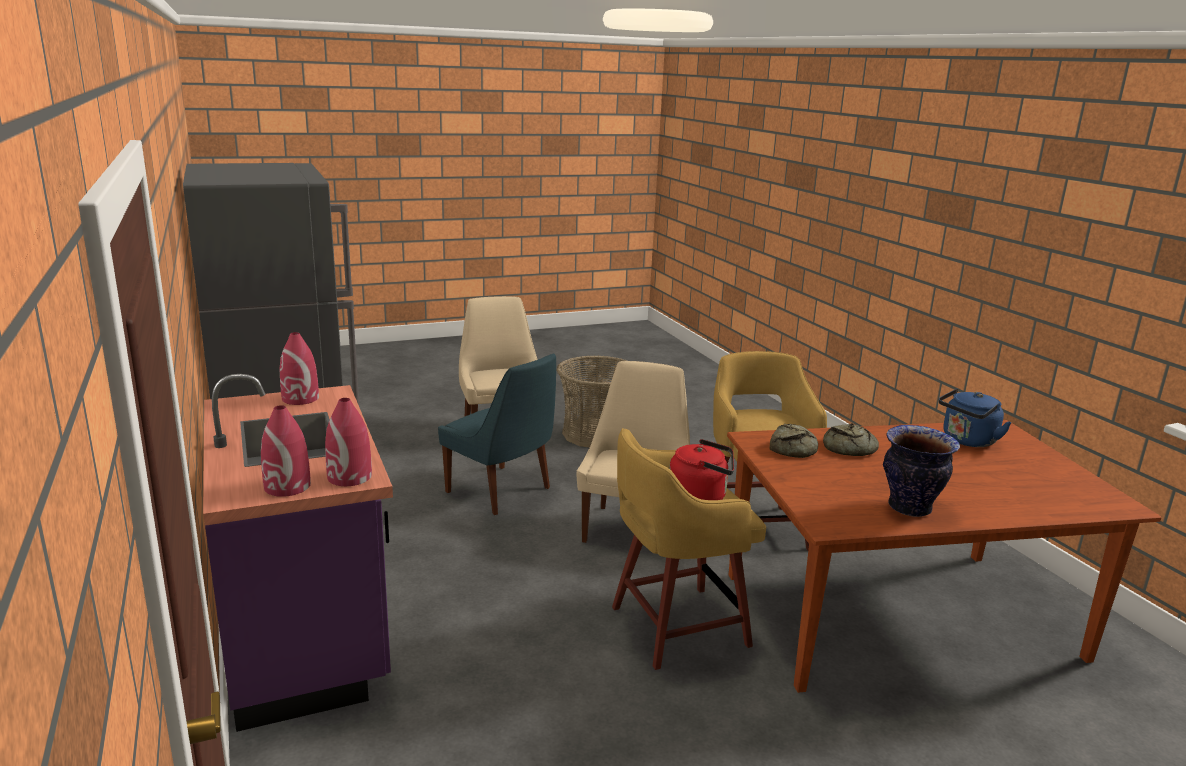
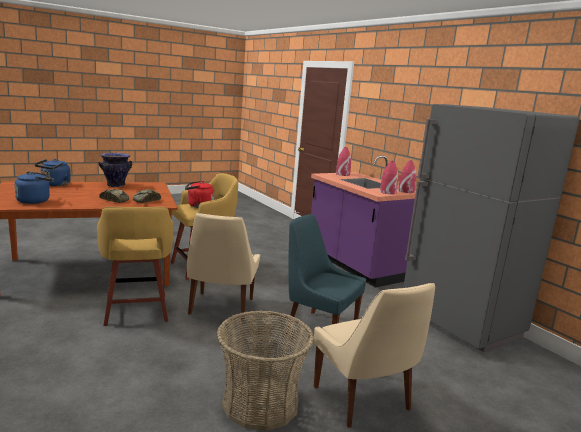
camera: 170 degrees right, 5 degrees down
red vase [325,398,372,486] -> red vase moved to [398,160,416,193]
none -> blue kettle [34,159,71,186]

